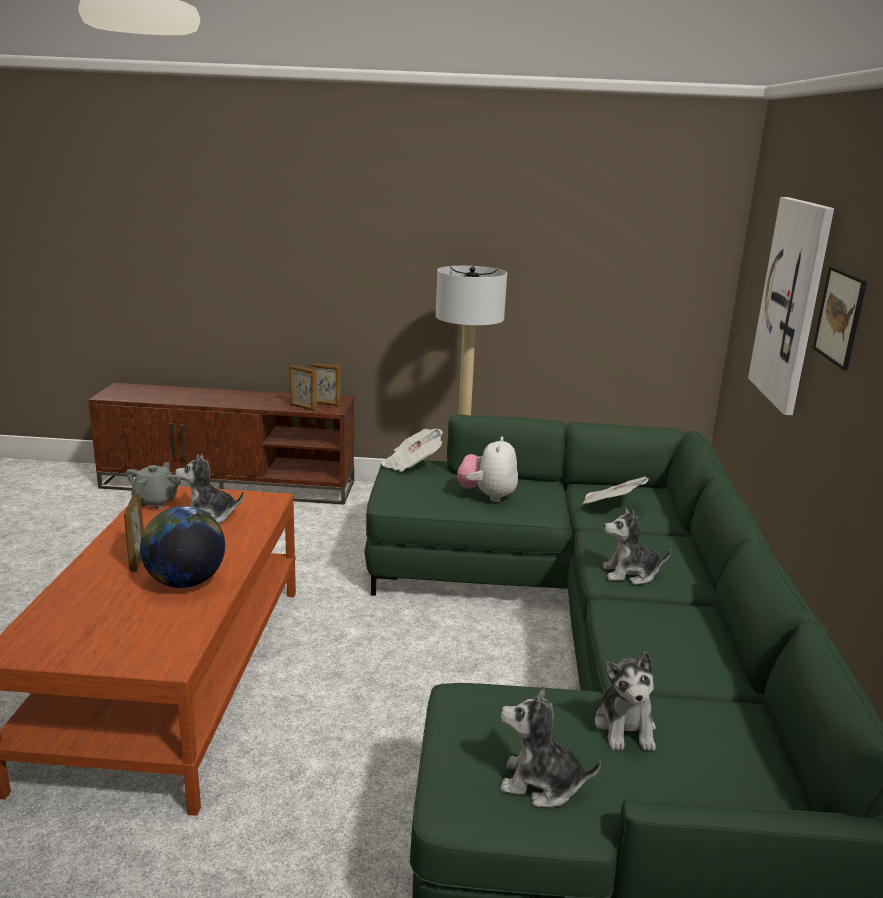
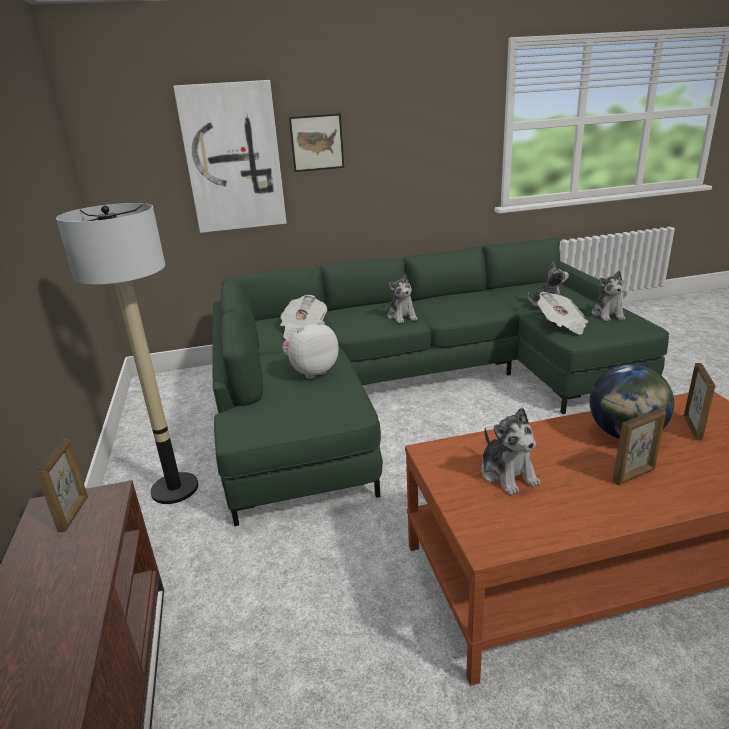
camera: 105 degrees left, 5 degrees up
grey teapot [126,462,181,509] -> none
picture frame [290,364,317,411] -> picture frame moved to [684,363,716,441]
newspaper [381,429,443,472] -> newspaper moved to [537,292,589,335]
plush toy [457,436,518,502] -> plush toy turned 150 degrees clockwise [282,320,339,379]

